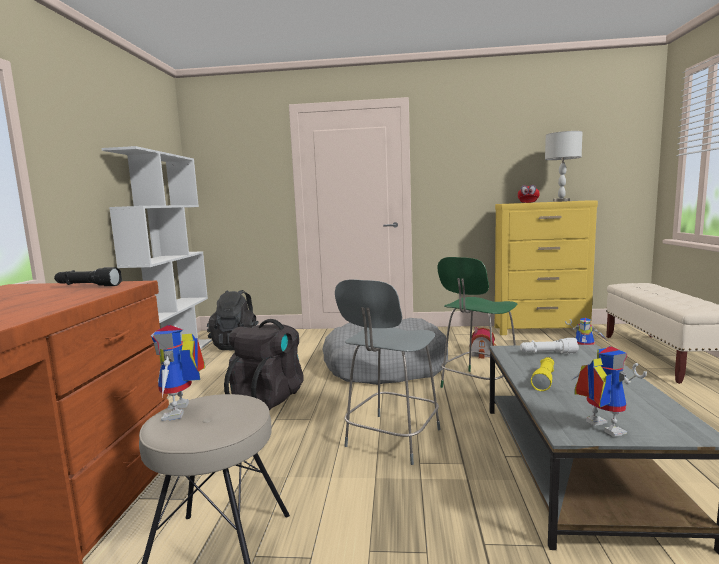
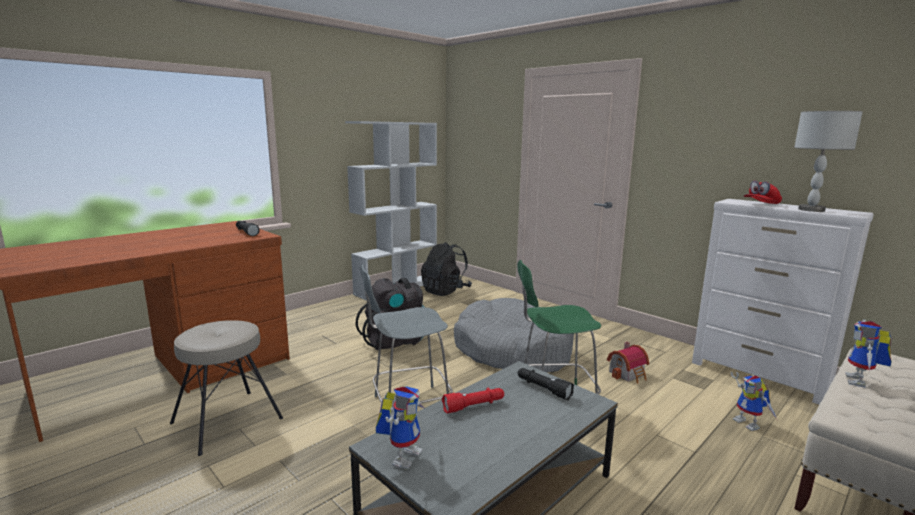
camera: 40 degrees right, 5 degrees up
toy robot [151,325,205,421] -> toy robot moved to [845,320,892,387]
yellow dresser [495,201,598,335] -> white dresser [692,199,874,404]
white flashlight [520,338,579,354] -> black flashlight [517,368,574,400]
yellow flashlight [531,357,554,391] -> red flashlight [442,388,504,414]

